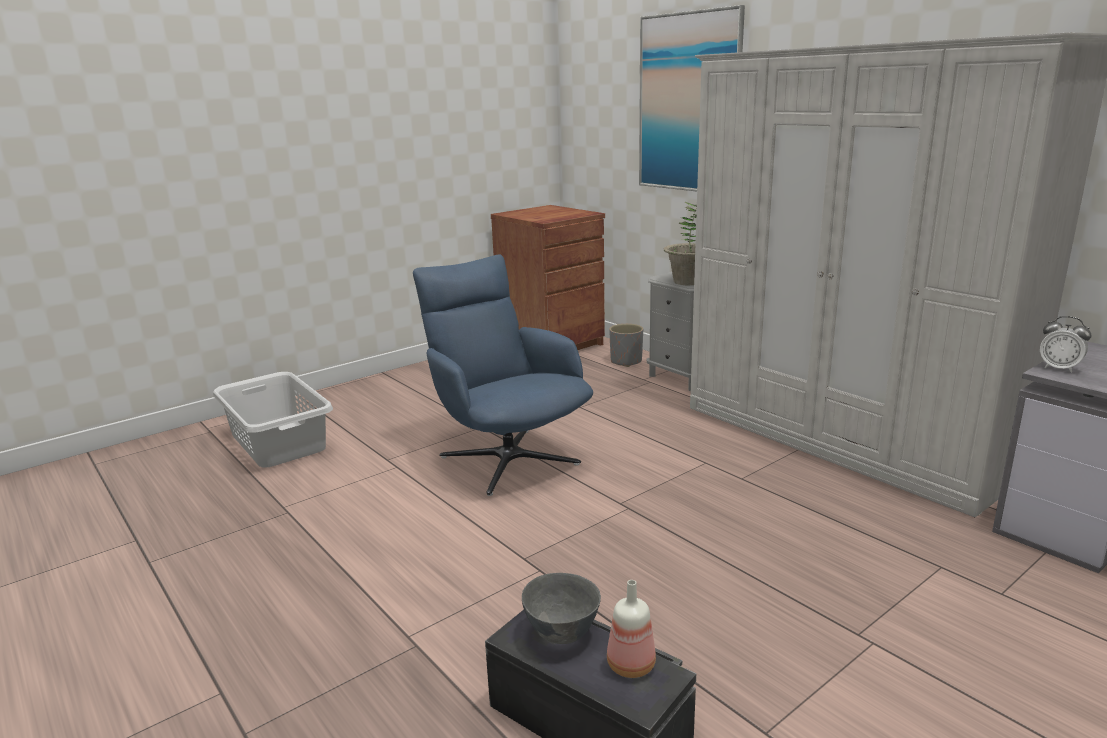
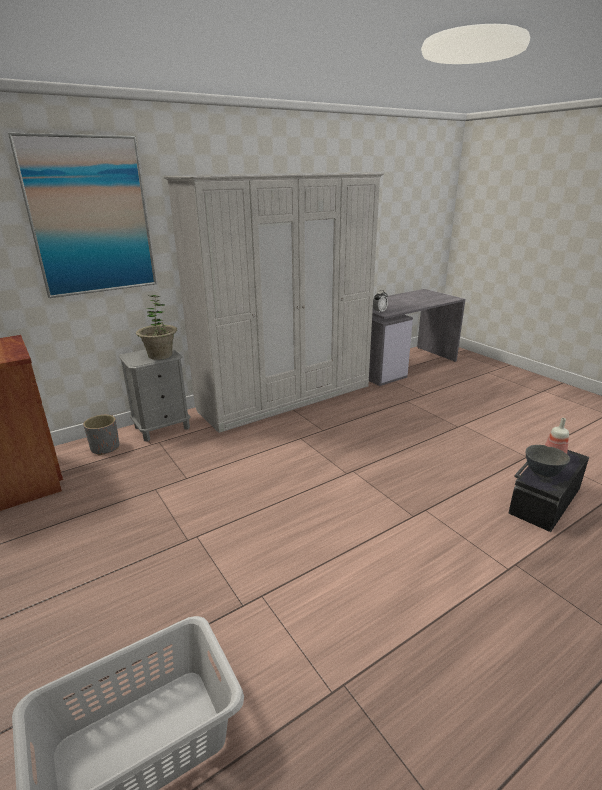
camera: 85 degrees left, 5 degrees up
blue armchair [413,255,593,496] -> none

